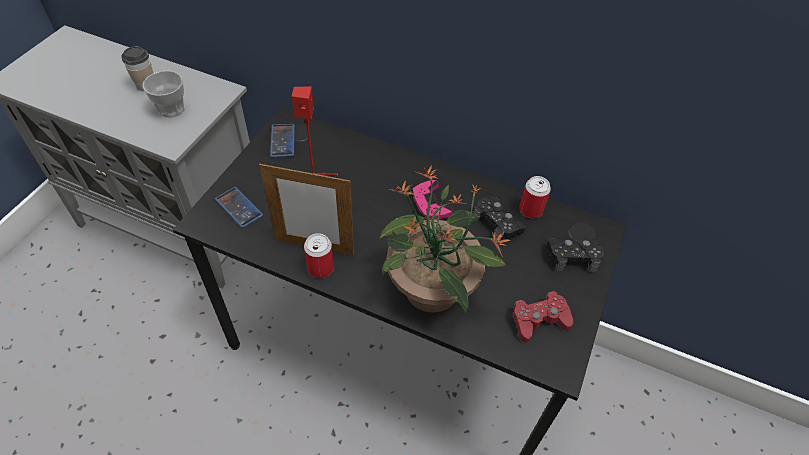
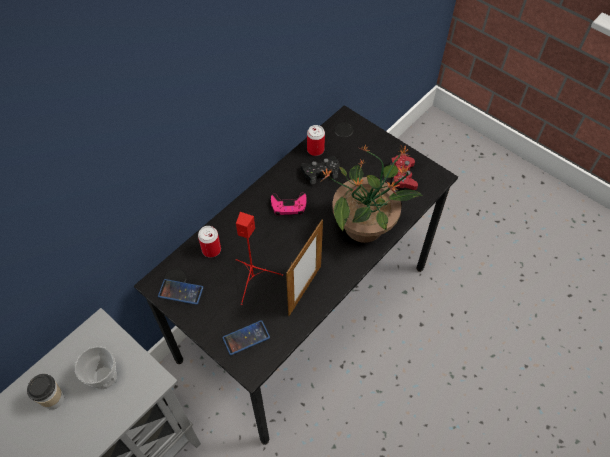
camera: 70 degrees left, 5 degrees up
can [304,233,334,278] -> can moved to [198,226,221,258]
black game controller [546,238,604,272] -> none

